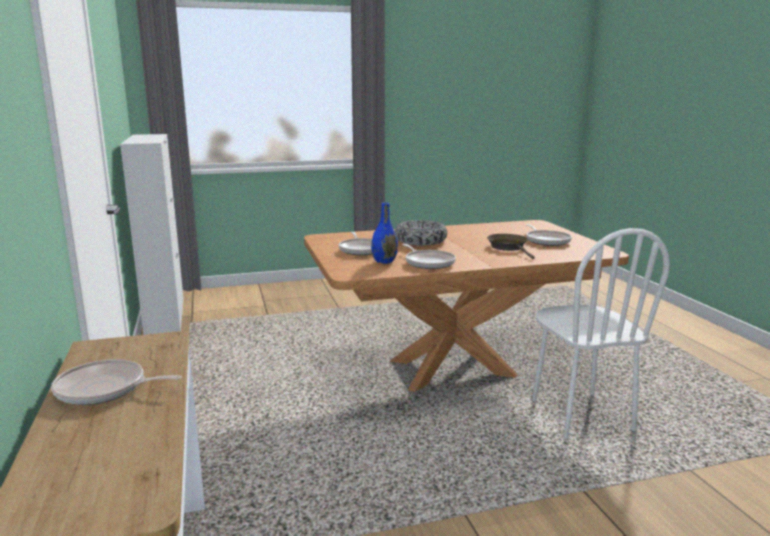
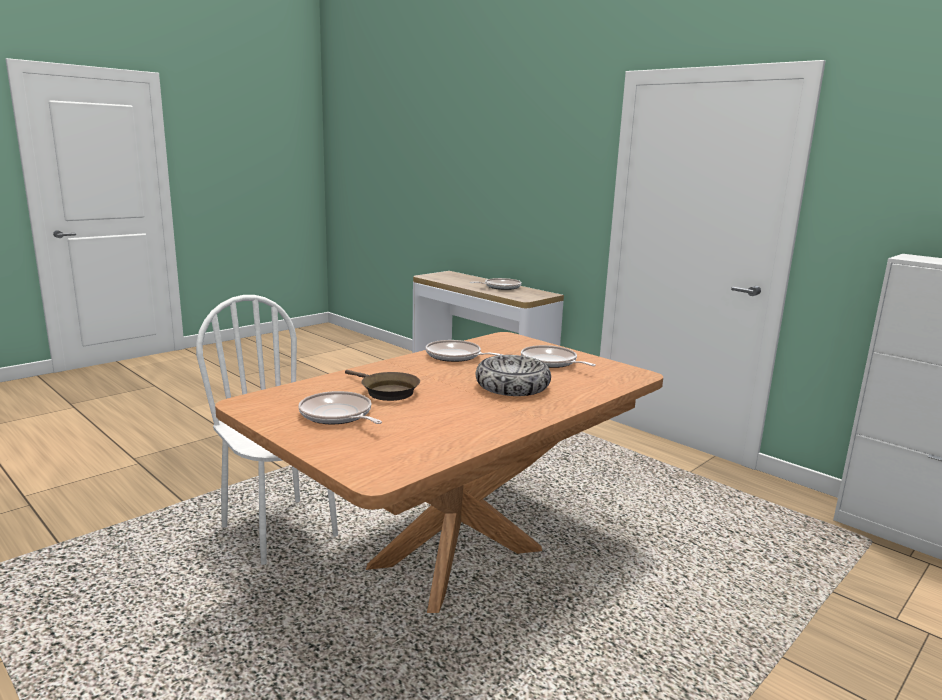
camera: 150 degrees right, 0 degrees up
blue vase [371,203,398,264] -> none

